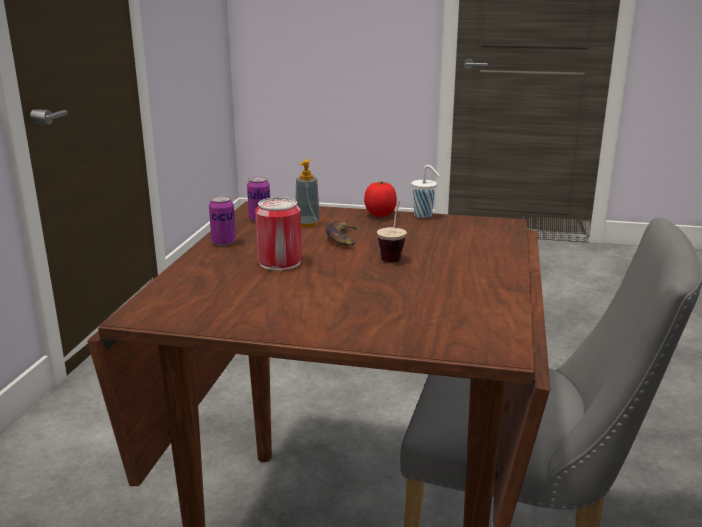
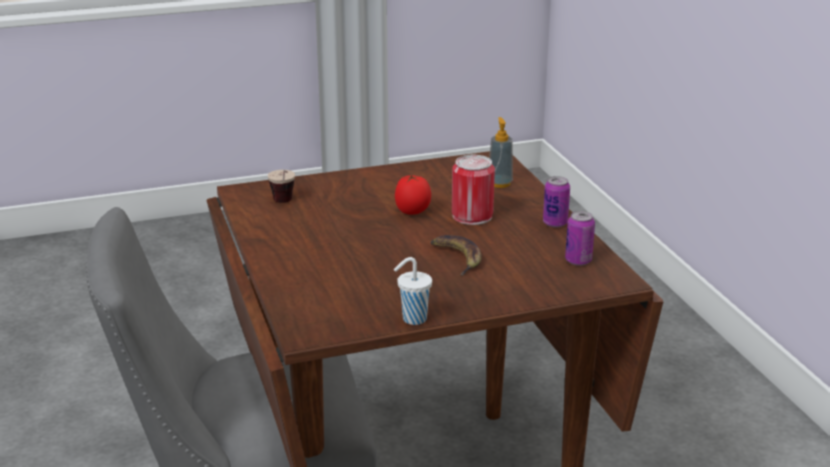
camera: 150 degrees right, 5 degrees up
soap dispenser [296,159,320,228] -> soap dispenser moved to [489,117,513,188]
tomato [364,182,397,217] -> tomato moved to [395,174,431,215]
cup [377,201,407,262] -> cup moved to [268,170,295,203]

